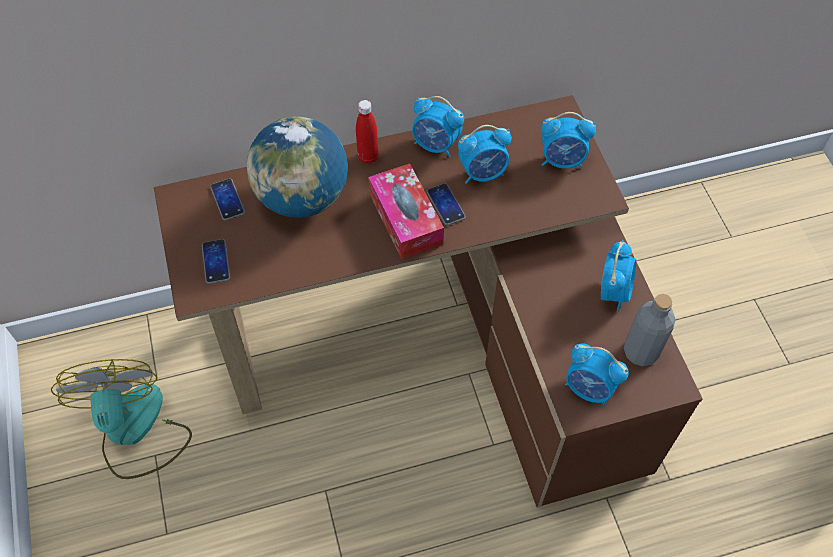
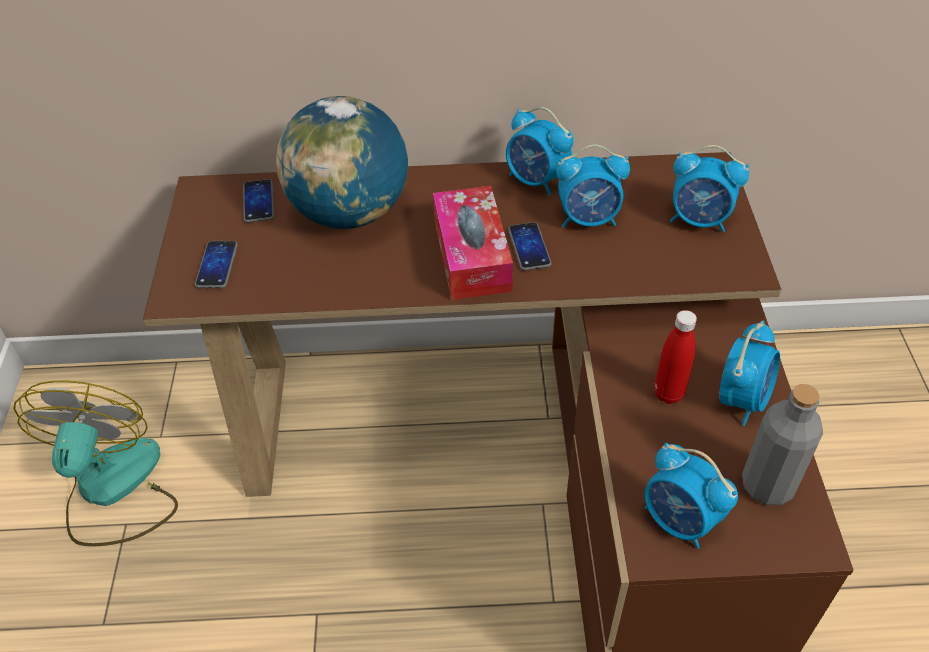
camera: 15 degrees right, 10 degrees down
red bottle [356,100,379,164] -> red bottle moved to [654,310,697,404]

